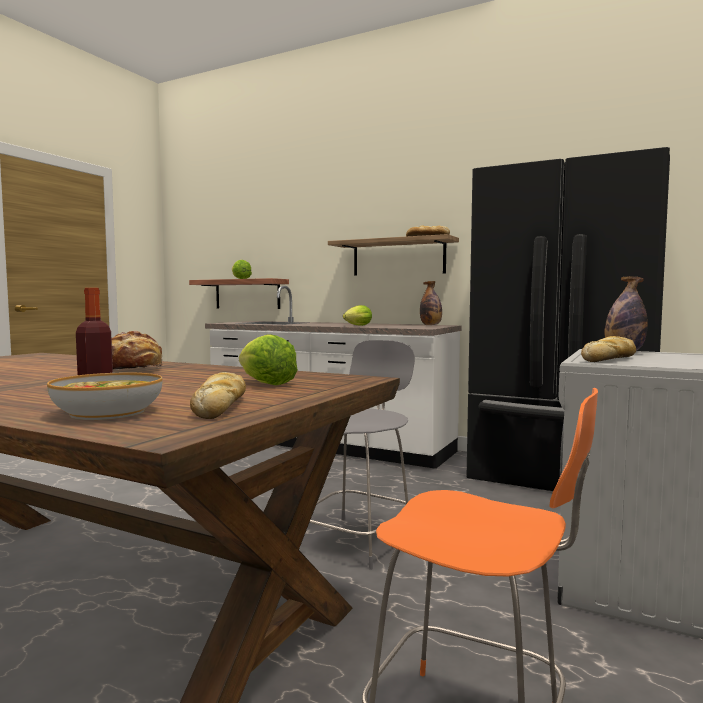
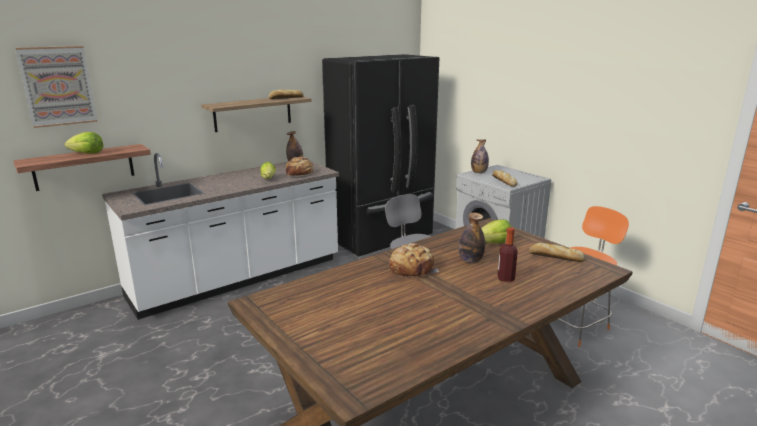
camera: 65 degrees left, 15 degrees up
bowl [47,373,163,420] -> none
none -> picture [15,46,98,128]
none -> bread [286,157,313,177]
none -> bottle [459,213,485,263]

